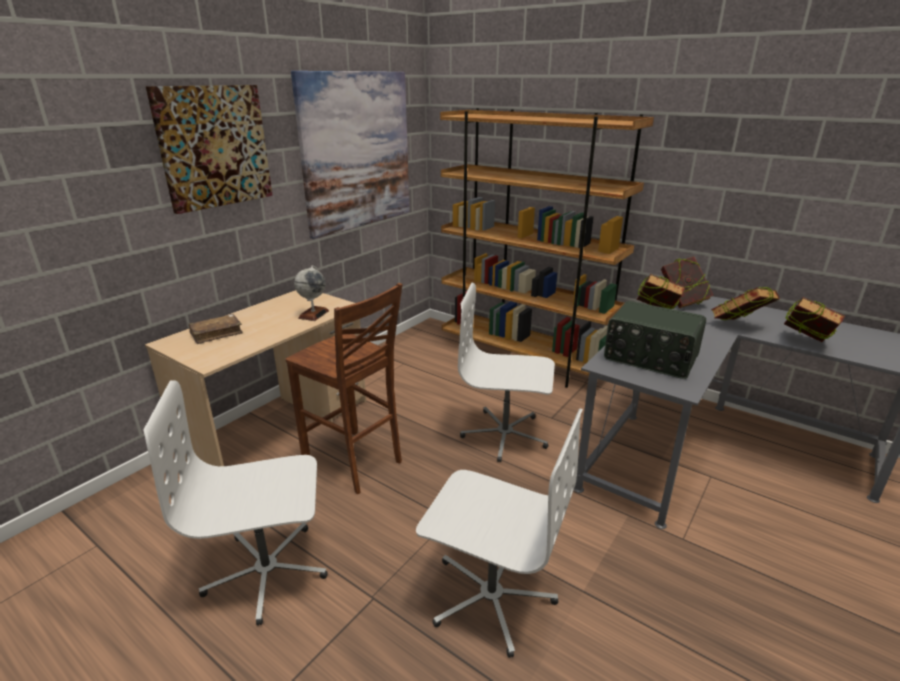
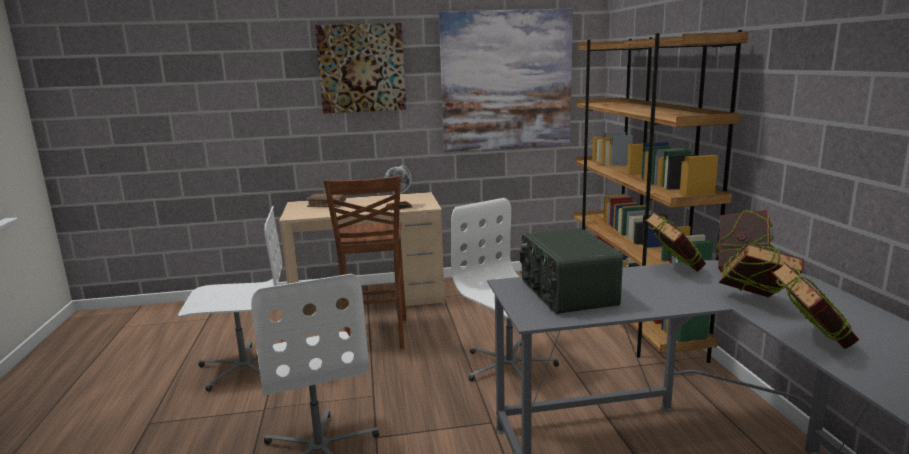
camera: 45 degrees right, 10 degrees down
white office chair [144,380,328,626] -> white office chair turned 135 degrees clockwise [178,206,282,392]

